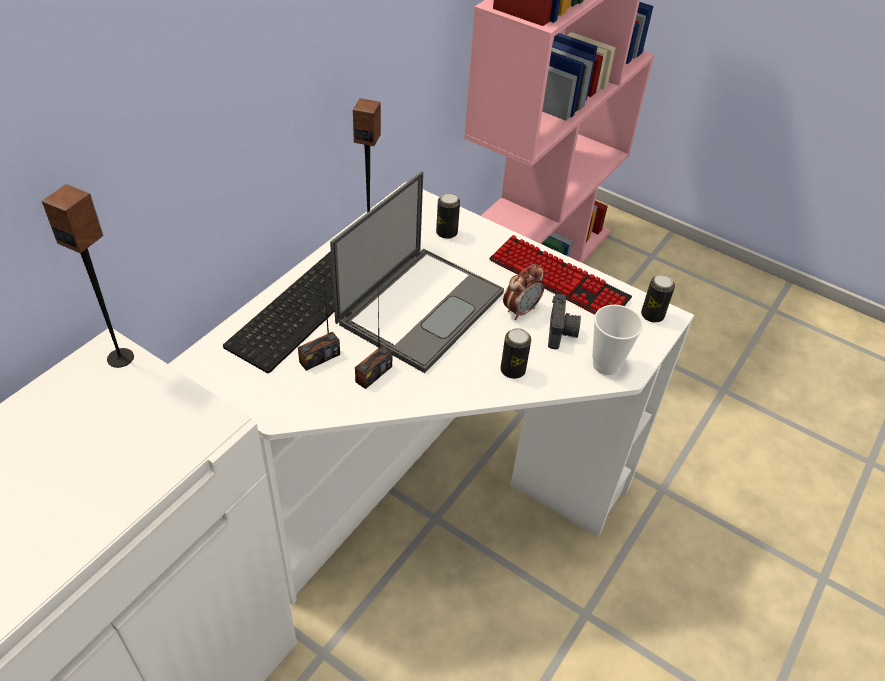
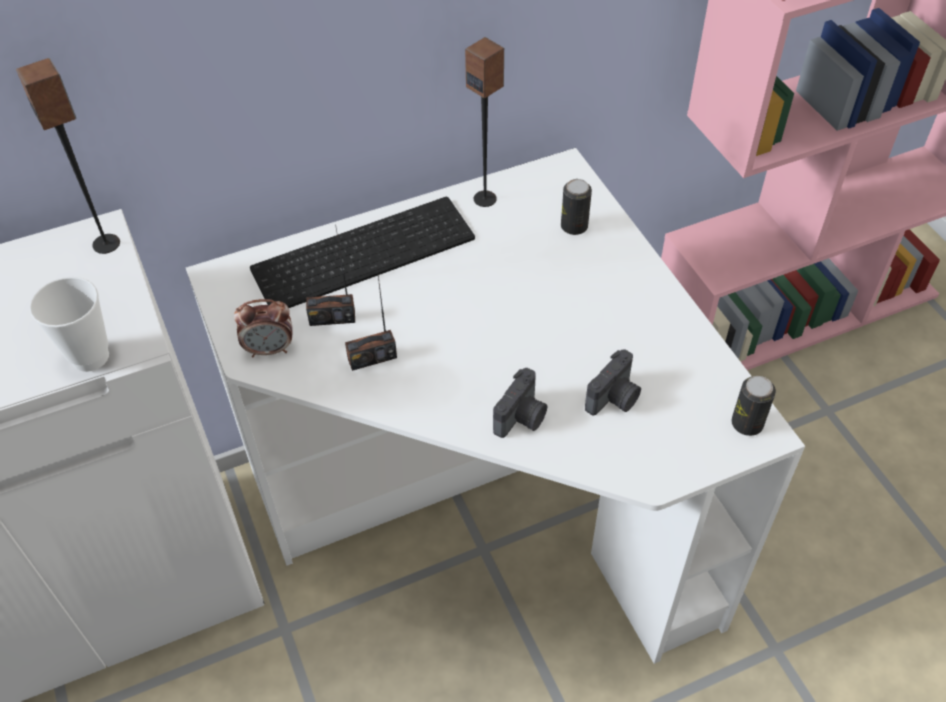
camera: 35 degrees right, 5 degrees up
laptop [330,171,504,373] -> none
keyboard [489,235,632,314] -> none
can [501,328,531,379] -> camera [493,368,547,438]
alarm clock [503,264,545,320] -> alarm clock moved to [234,299,293,357]
cup [592,305,643,375] -> cup moved to [29,277,109,372]

